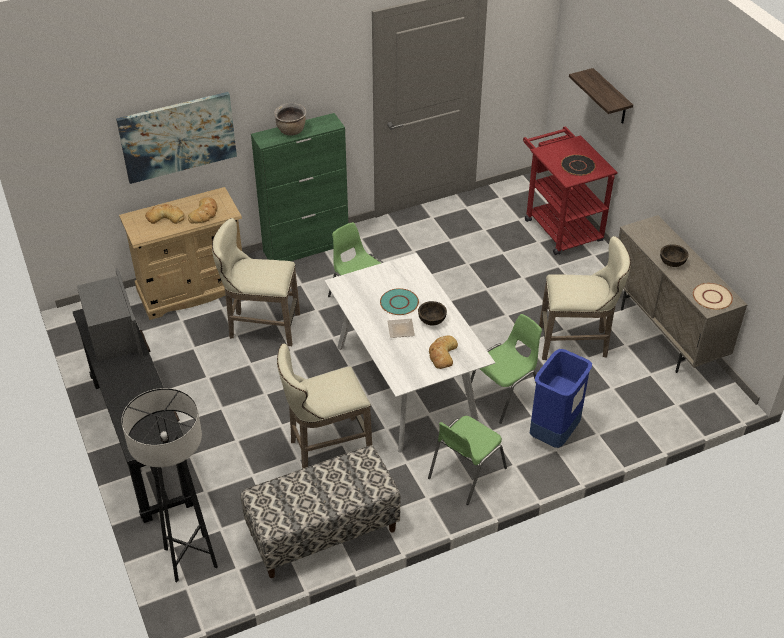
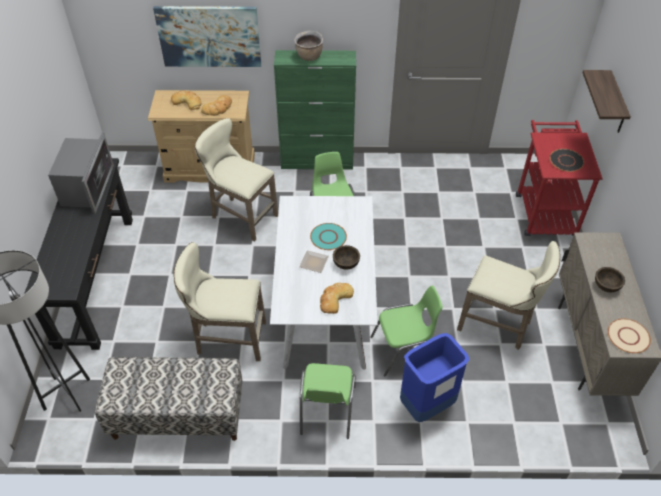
camera: 25 degrees right, 5 degrees up
green chair [428,416,507,505] -> green chair turned 60 degrees counterclockwise [300,363,355,439]

